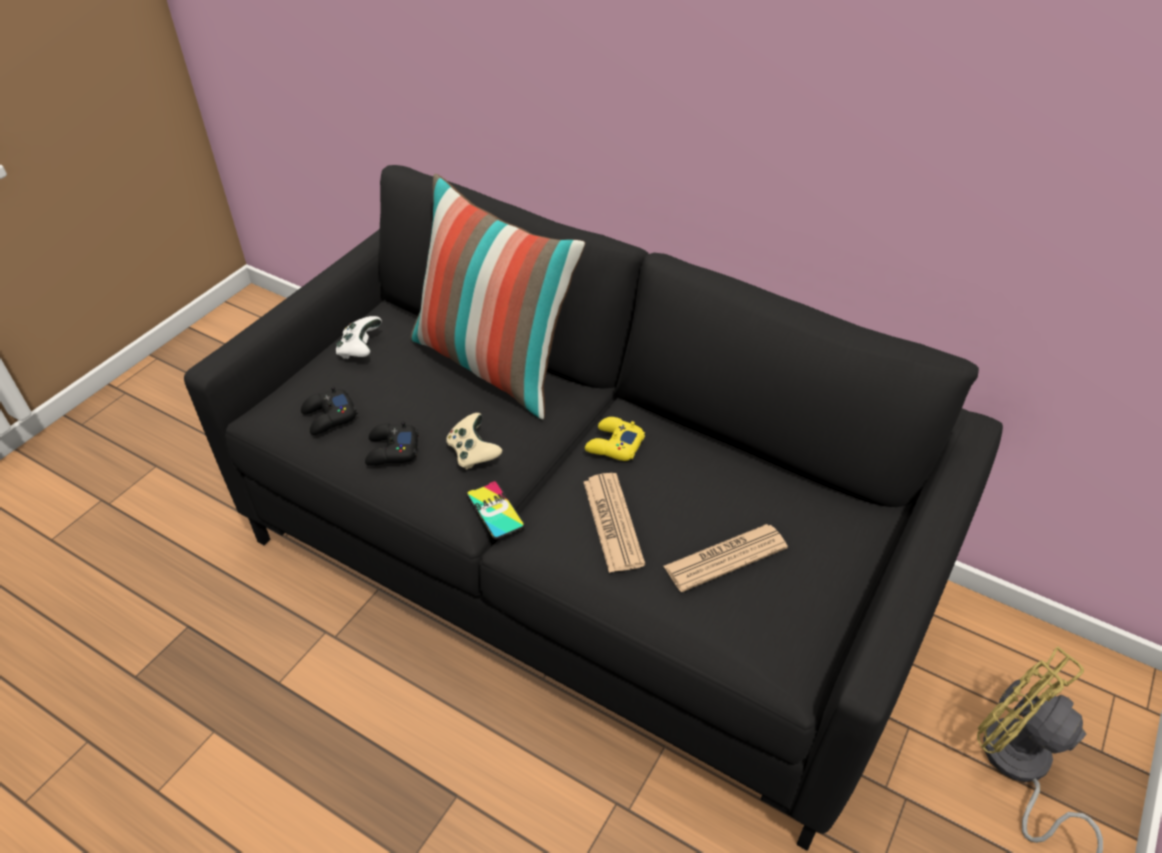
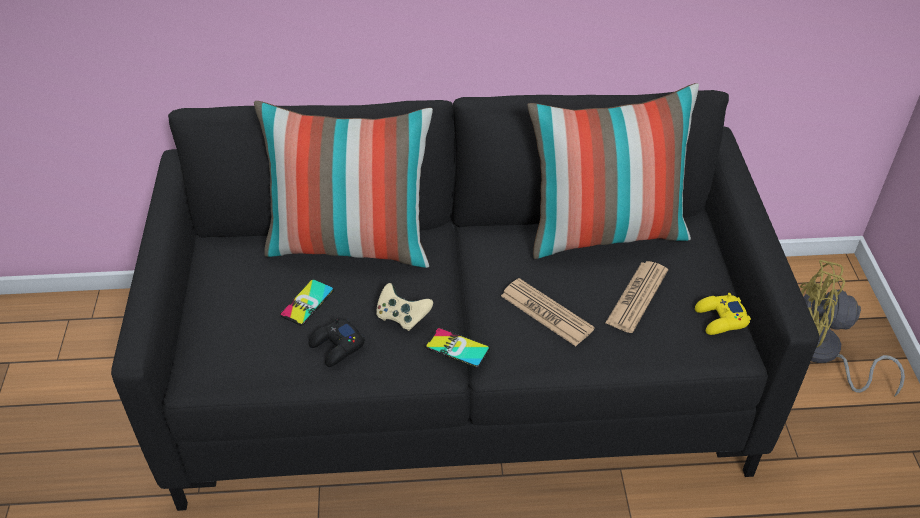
camera: 35 degrees left, 0 degrees up
black game controller [301,387,358,435] -> none
white game controller [336,316,382,359] -> none
yellow game controller [585,417,645,461] -> yellow game controller moved to [695,293,751,335]
none -> phone [280,279,334,325]
none -> pillow [527,83,699,259]

